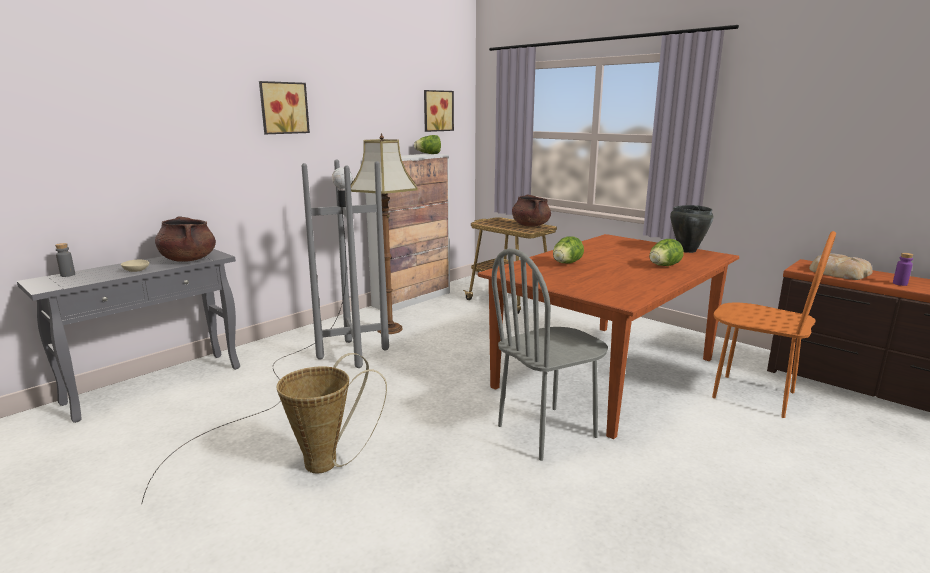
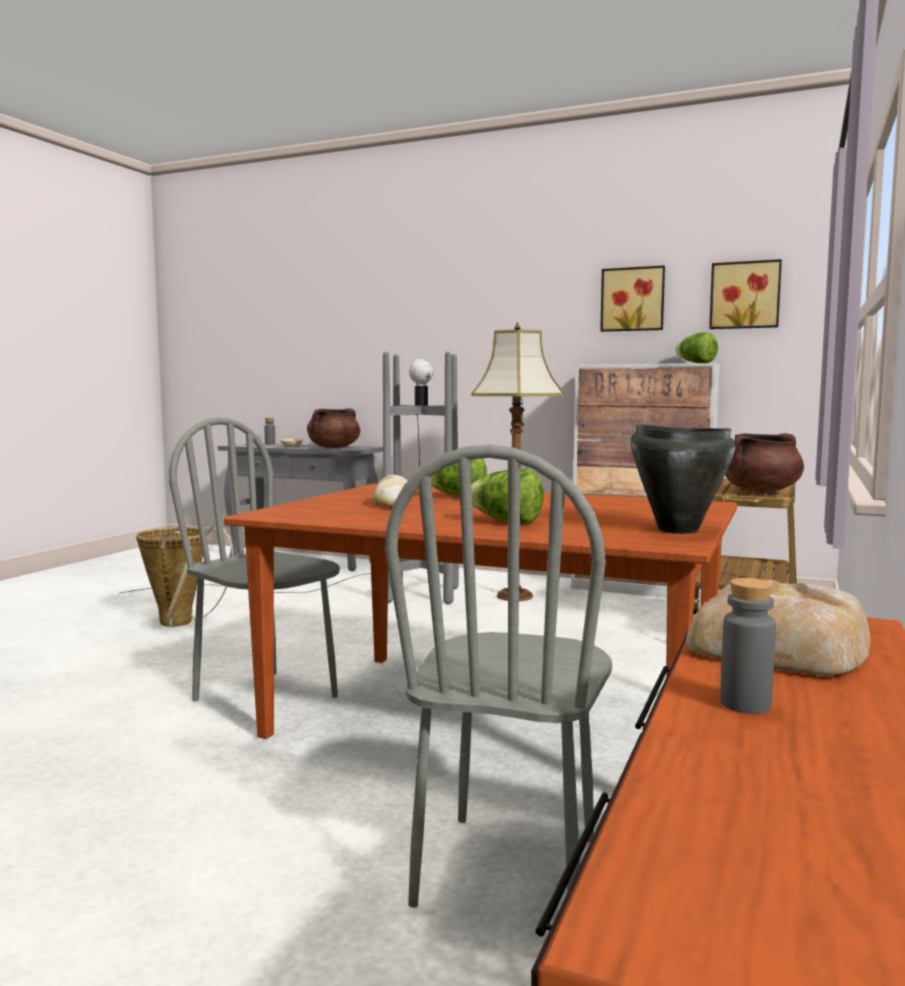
camera: 70 degrees right, 10 degrees down
picture [259,81,310,134] -> picture moved to [600,265,665,332]
orange chair [712,231,836,418] -> grey chair [385,444,612,908]
purple bottle [893,253,913,286] -> grey bottle [720,578,776,714]
none -> bread [373,475,407,507]

